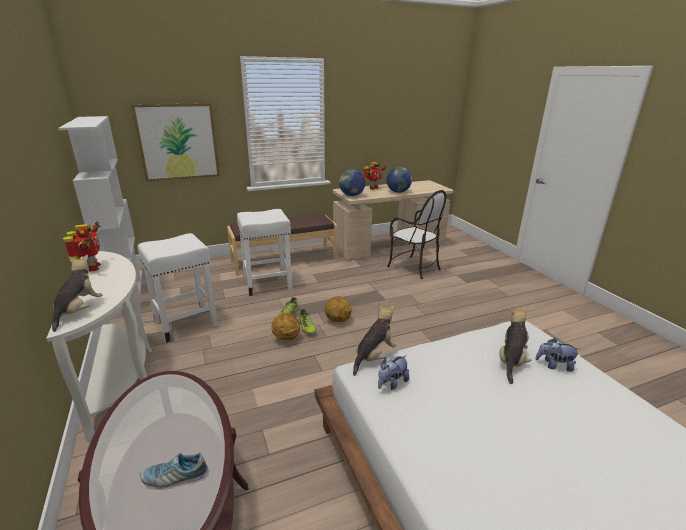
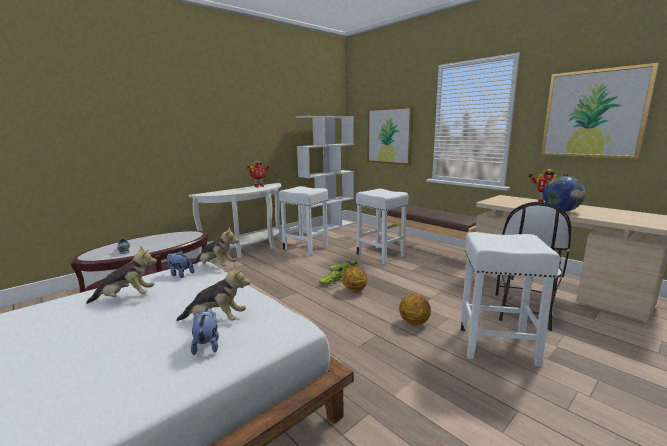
camera: 70 degrees right, 10 degrees down
plush toy [52,255,102,332] -> plush toy moved to [86,246,157,304]
basketball [271,313,300,342] -> basketball moved to [399,294,431,326]
globe [339,170,365,196] -> none
none -> white stool [460,232,560,367]
none -> picture [541,63,659,159]

